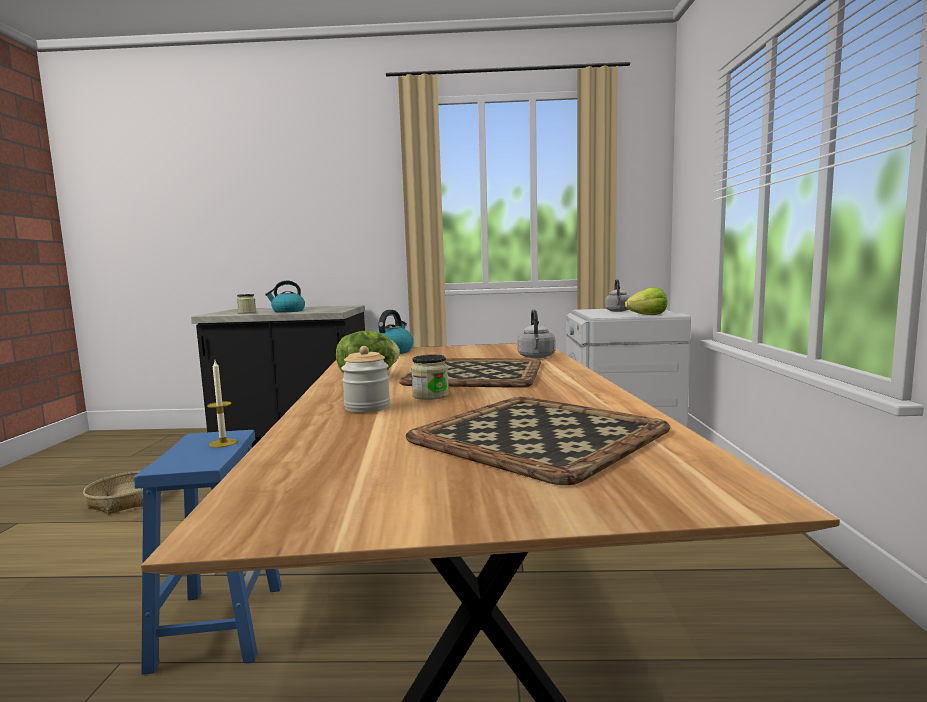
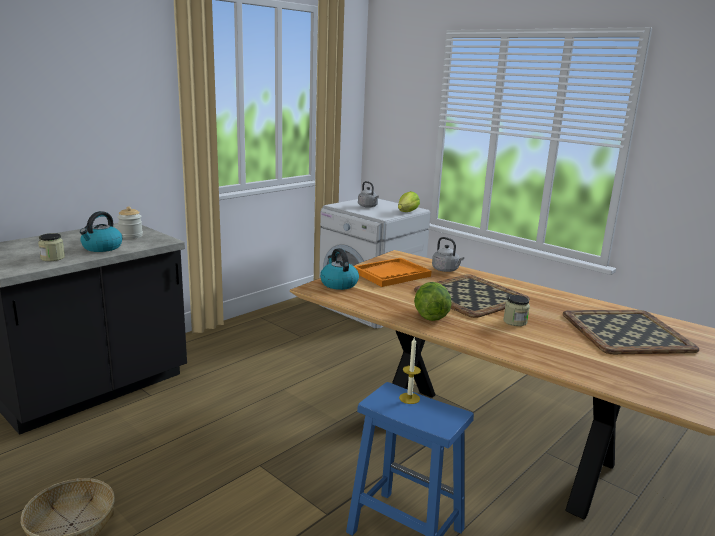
camera: 50 degrees left, 10 degrees up
jar [341,346,390,413] -> jar moved to [117,207,143,239]
none -> orange tray [354,258,431,287]

